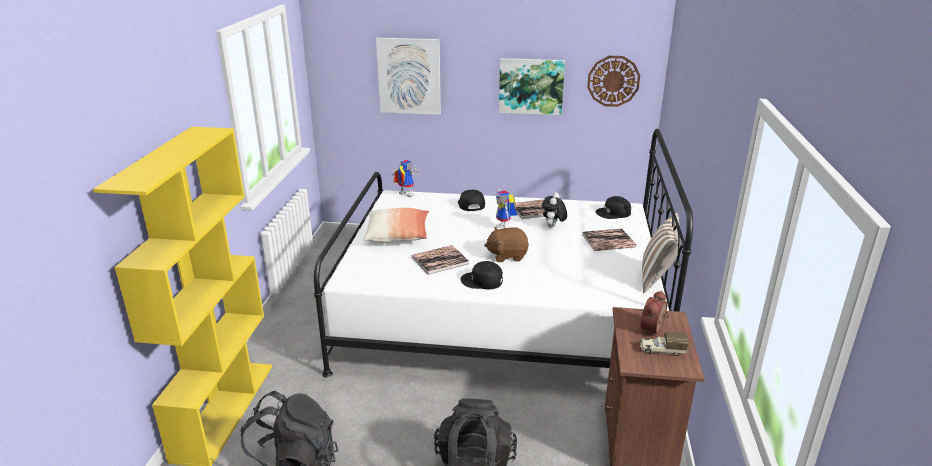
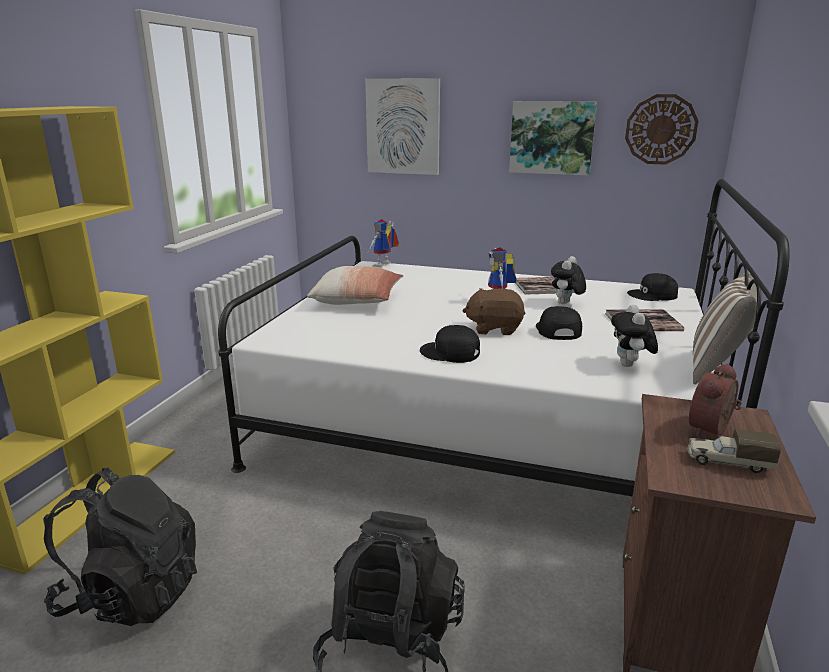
camera: 10 degrees right, 5 degrees down
toy robot [392,160,419,197] -> toy robot turned 105 degrees counterclockwise [368,219,399,267]
book [412,245,469,275] -> none
black cap [458,190,485,211] -> black cap moved to [536,306,582,340]
none -> plush toy [611,305,658,367]

